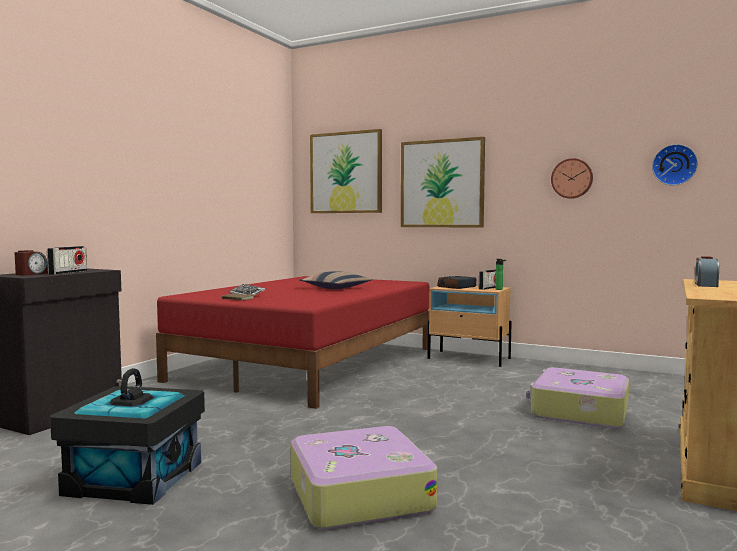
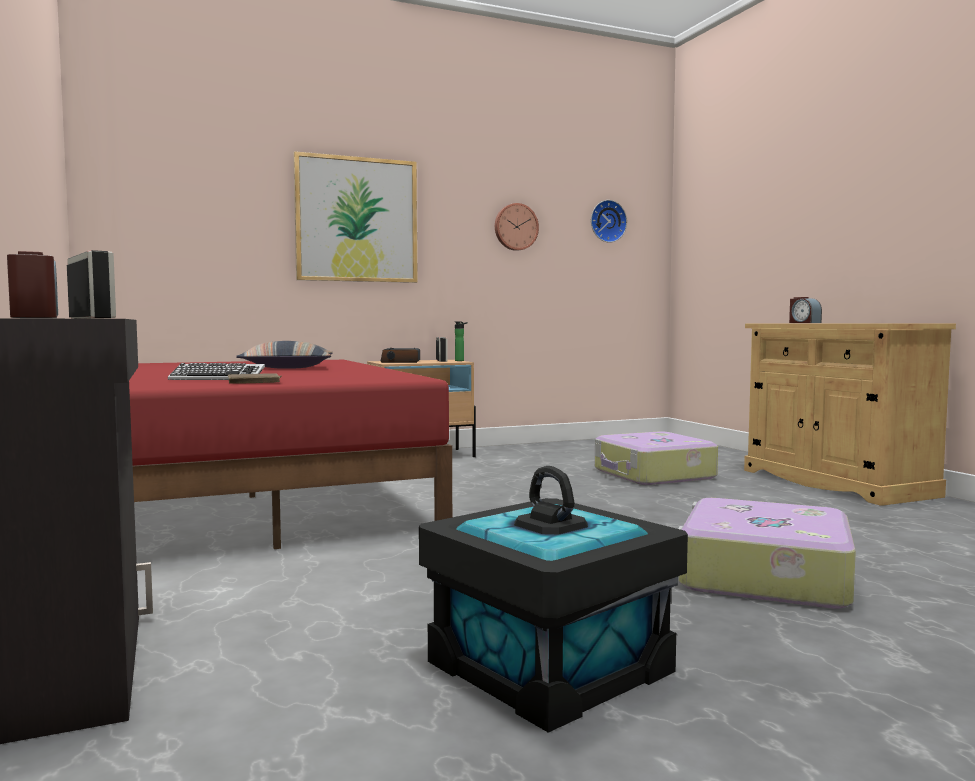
camera: 50 degrees left, 0 degrees up
picture [310,129,382,213] -> none

